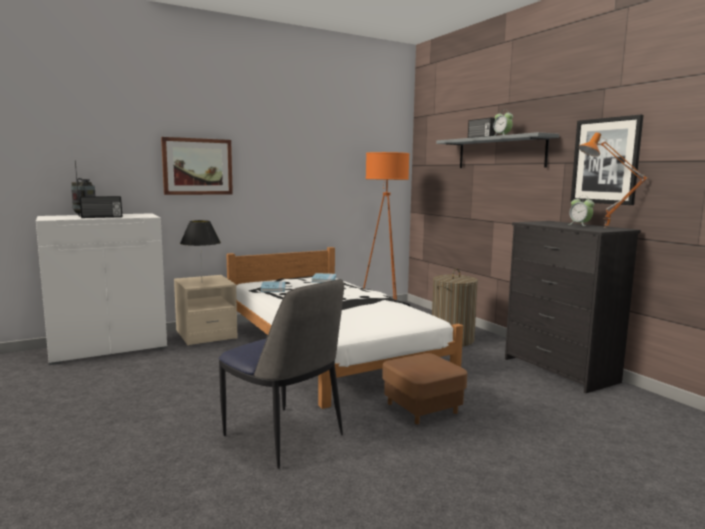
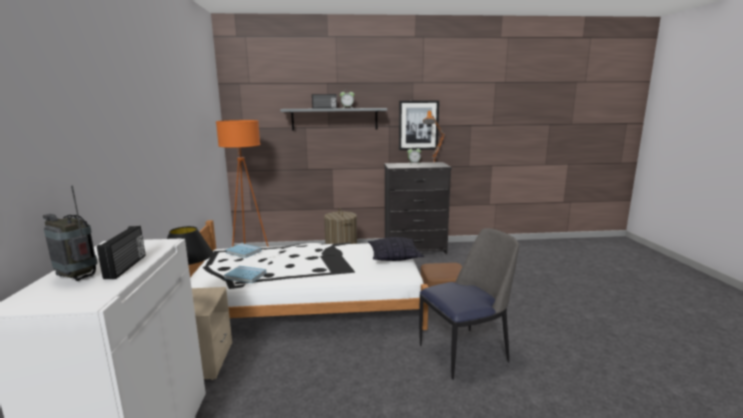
camera: 65 degrees left, 5 degrees up
picture [161,137,233,195] -> none
none -> pillow [368,237,424,261]

